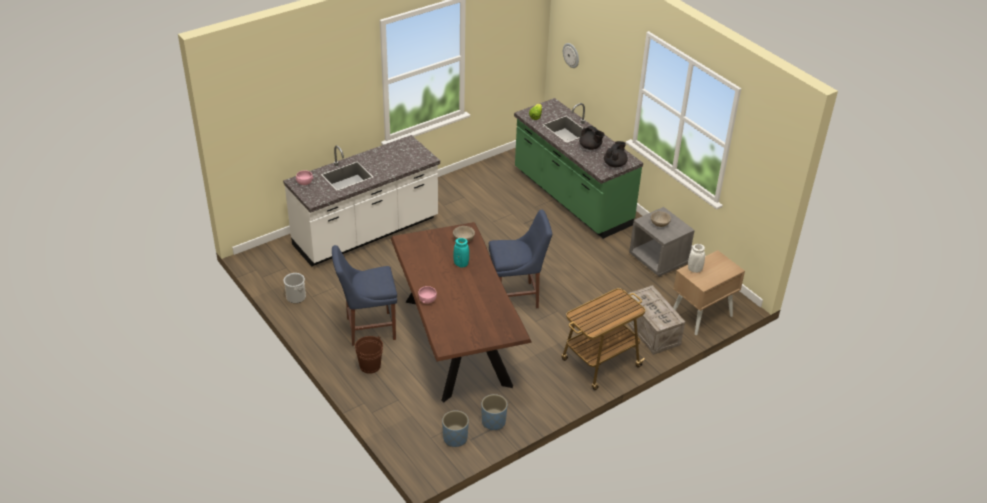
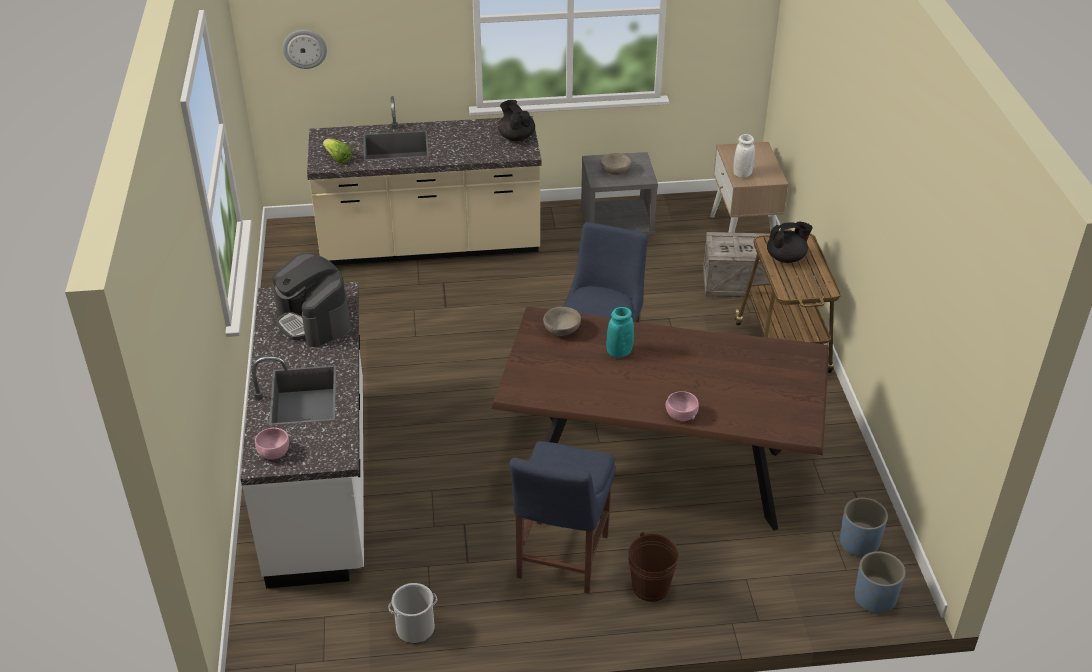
camera: 60 degrees left, 0 degrees up
blue planter [481,394,508,430] -> blue planter moved to [855,551,905,614]
green counter [514,98,643,239] -> beige counter [307,96,542,265]
black teapot [579,126,605,150] -> black teapot moved to [767,222,813,263]
none -> coffee machine [272,253,351,347]

